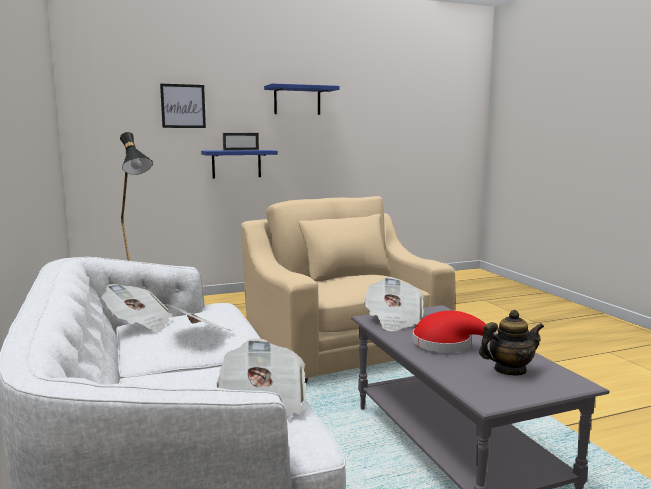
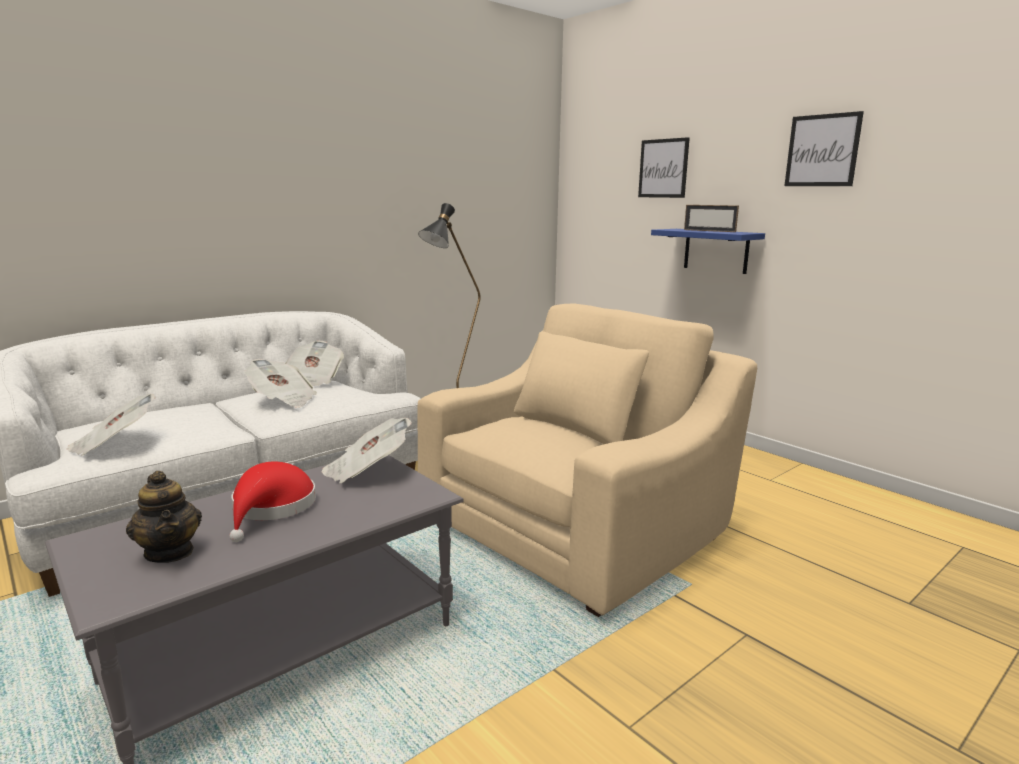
camera: 70 degrees right, 5 degrees up
blue shelf [264,84,339,115] -> picture [784,111,864,186]

